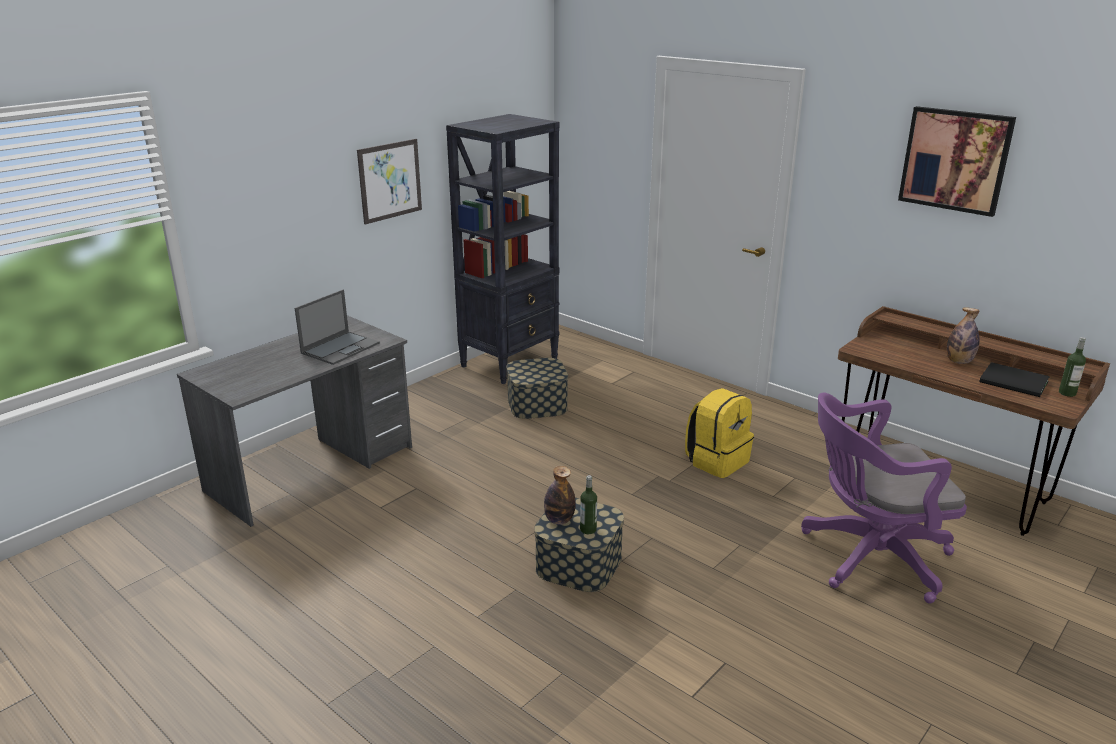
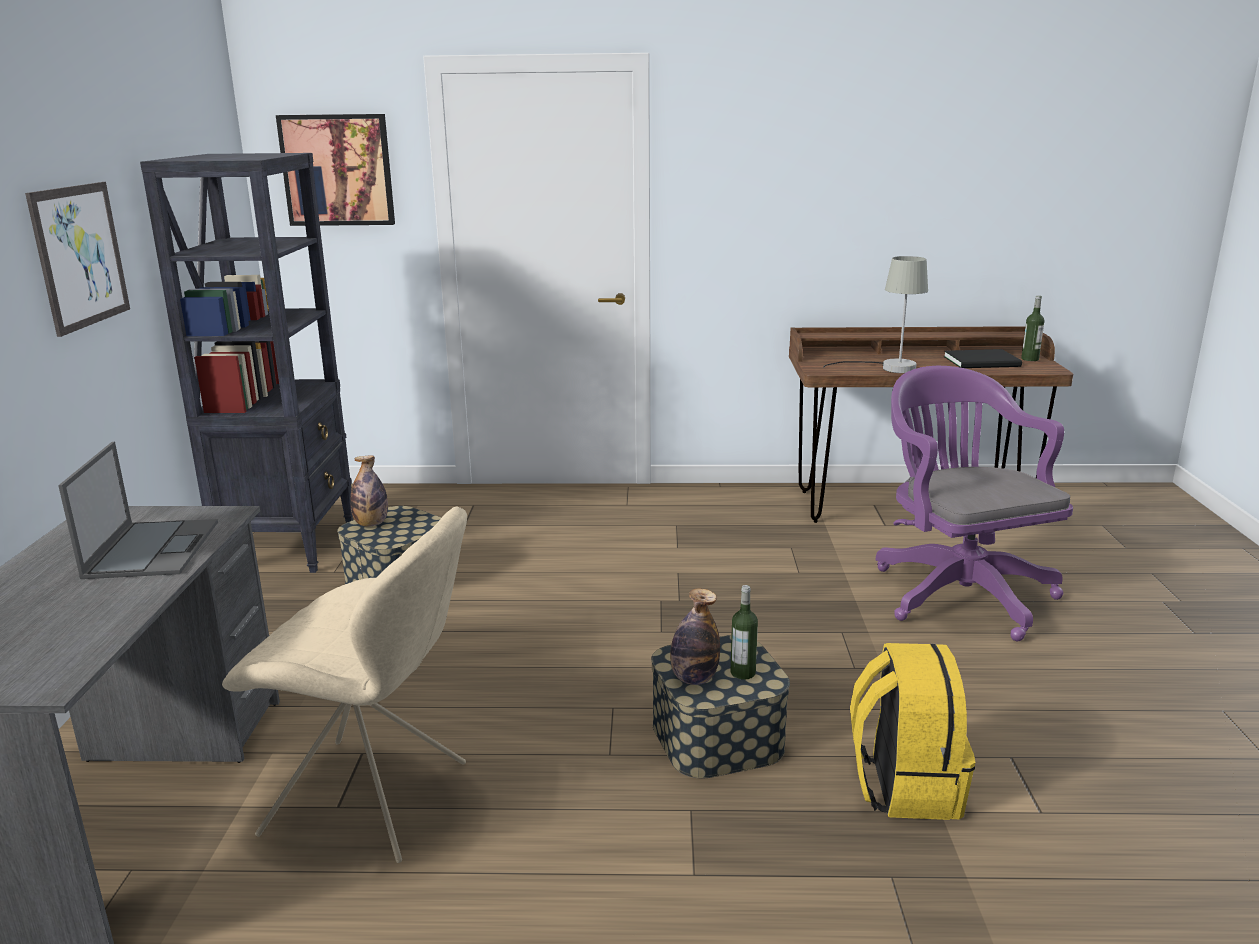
camera: 40 degrees left, 5 degrees down
yellow backpack [685,388,754,478] -> yellow backpack moved to [850,643,975,820]
purple office chair [801,393,967,604] -> purple office chair turned 120 degrees clockwise [876,366,1073,641]
picture [898,106,1016,217] -> picture moved to [276,114,395,226]
bottle [947,307,980,364] -> bottle moved to [350,456,388,527]
none -> beige chair [222,507,467,863]
none -> grey table lamp [823,256,928,373]

